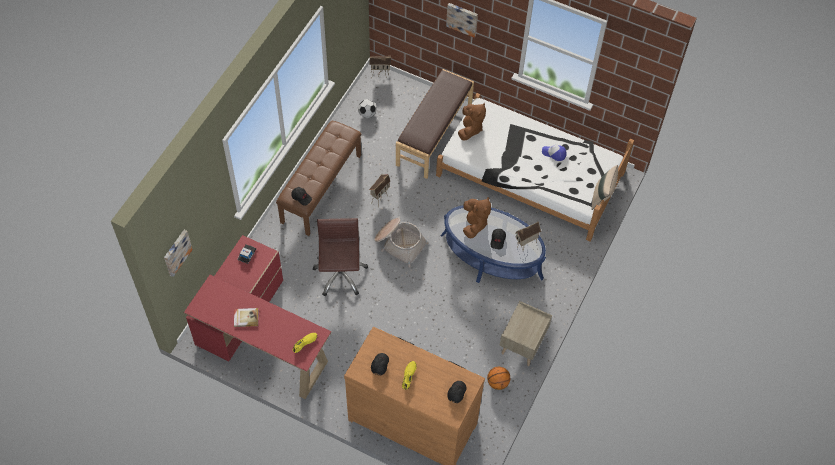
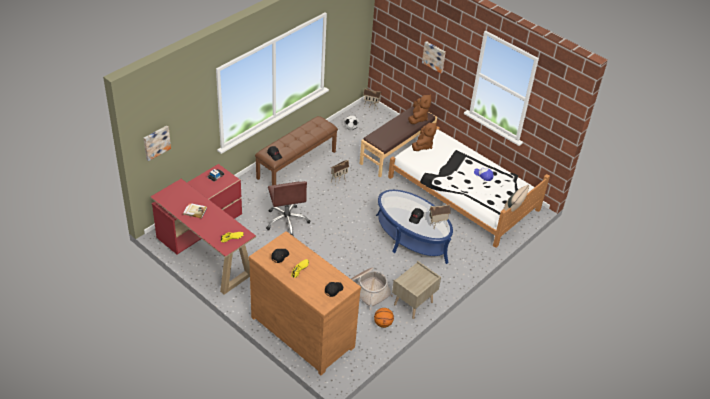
camera: 15 degrees right, 15 degrees down
brown office chair [313,218,368,296] -> brown office chair turned 150 degrees clockwise [266,181,310,236]
basket [374,218,429,268] -> basket moved to [351,267,393,310]
brown plush toy [463,197,491,238] -> brown plush toy moved to [408,94,432,124]

